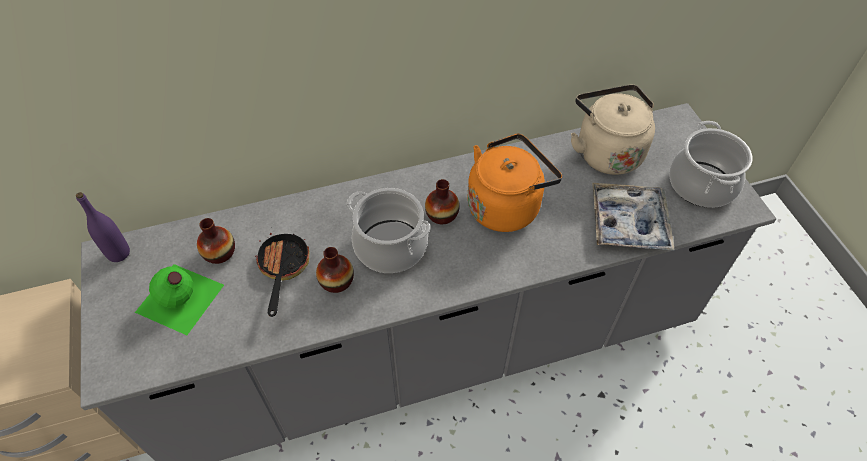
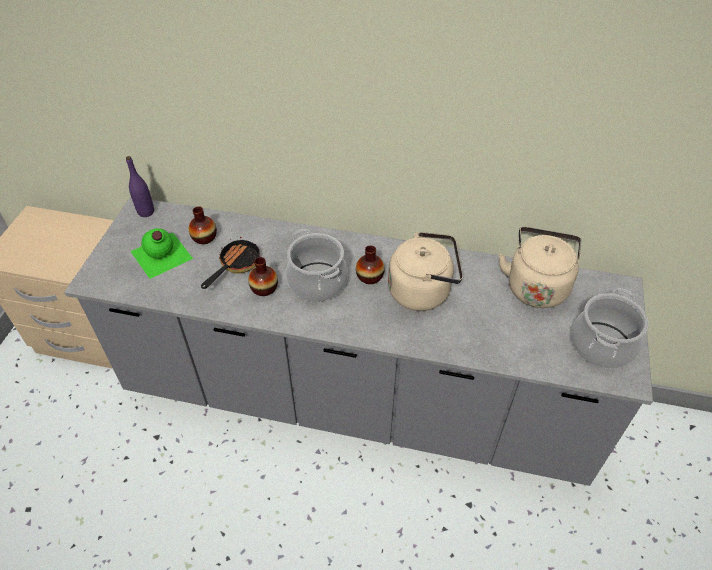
camera: 30 degrees right, 5 degrees down
orange kettle [467,133,562,232] -> beige kettle [388,232,463,311]
tray [592,183,675,251] -> none

